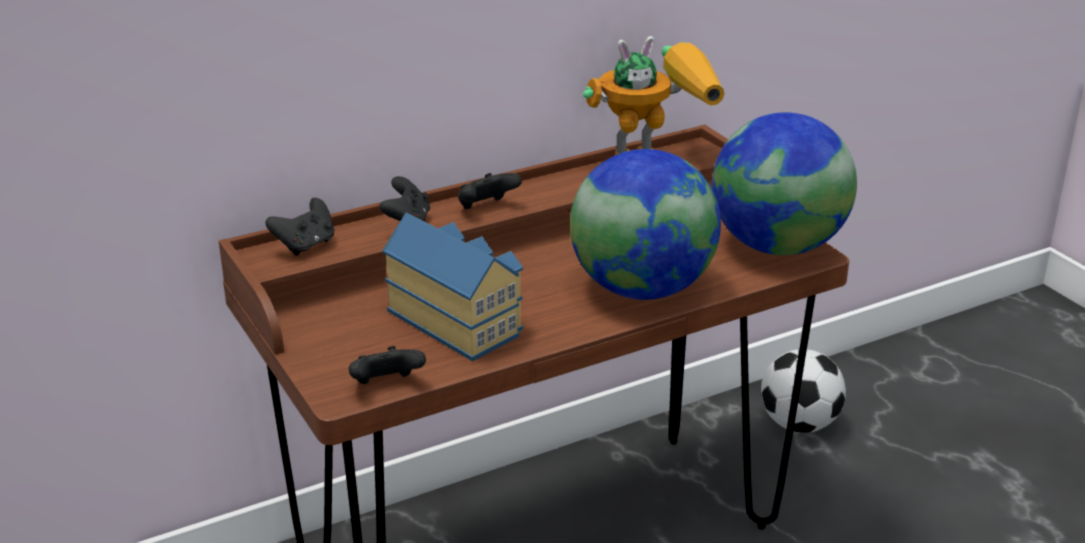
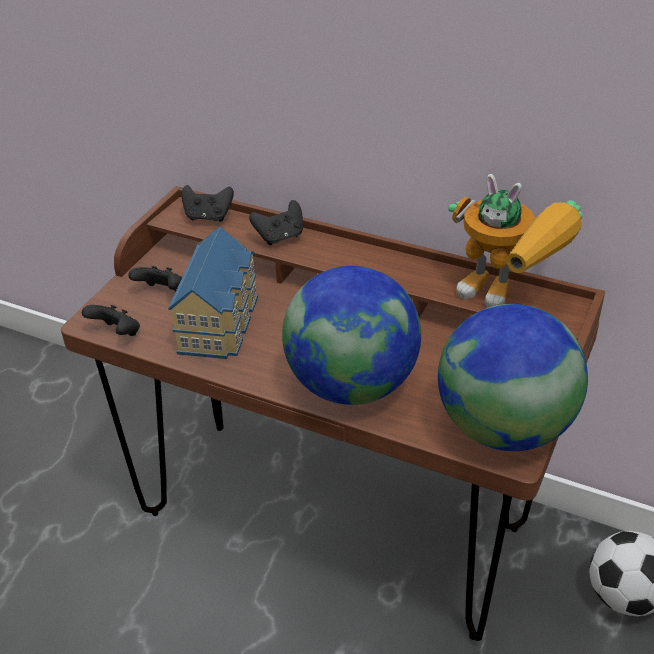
camera: 55 degrees right, 10 degrees up
black game controller [458,173,522,209] -> black game controller moved to [128,266,182,292]

